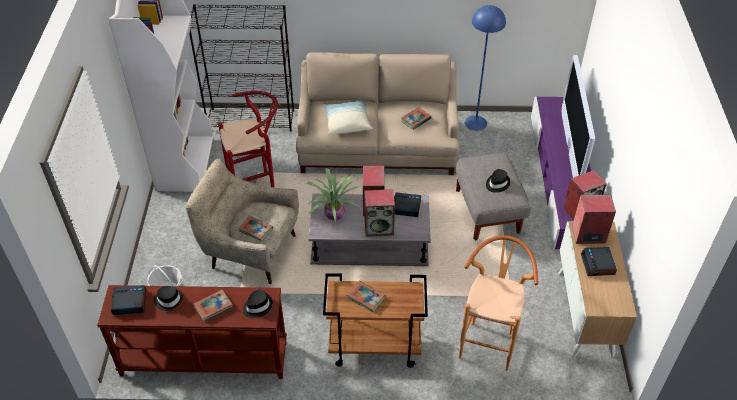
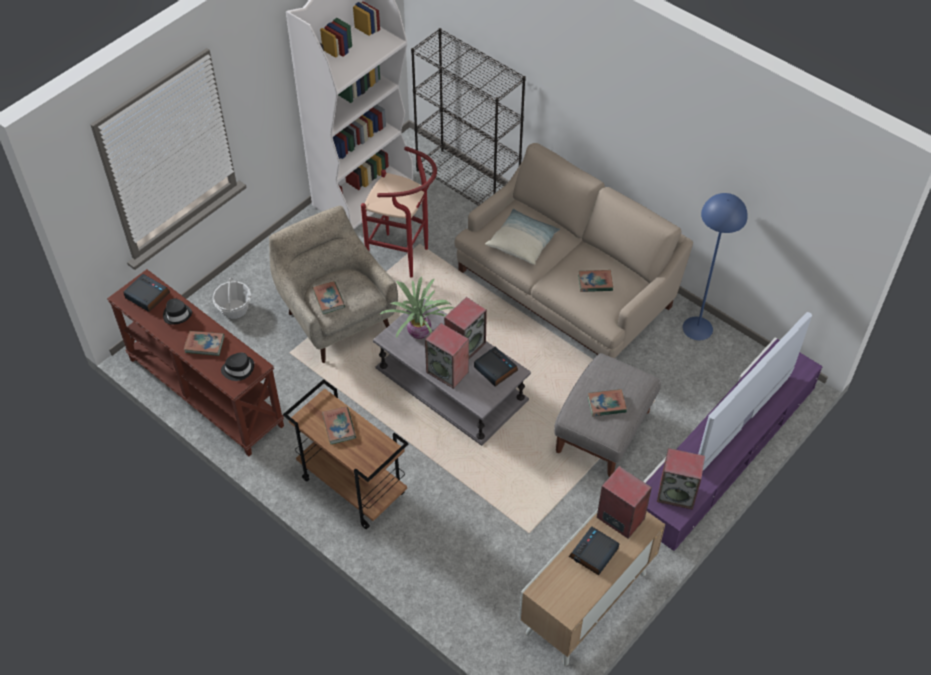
camera: 40 degrees right, 5 degrees up
brown stool [459,235,538,371] -> none
black hat [486,169,510,193] -> book [588,389,627,417]

